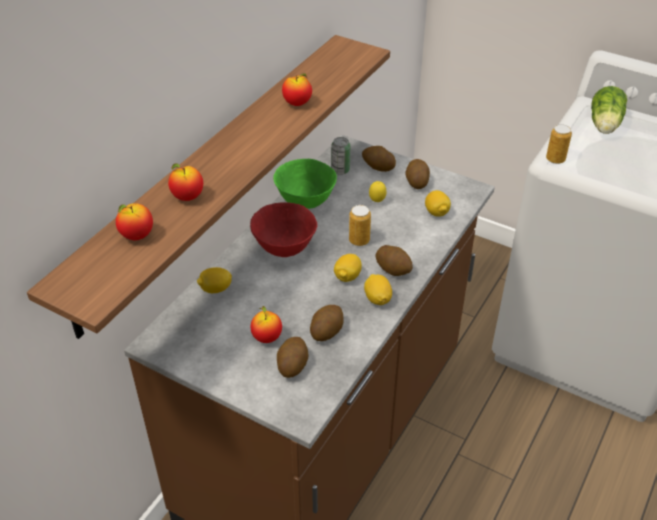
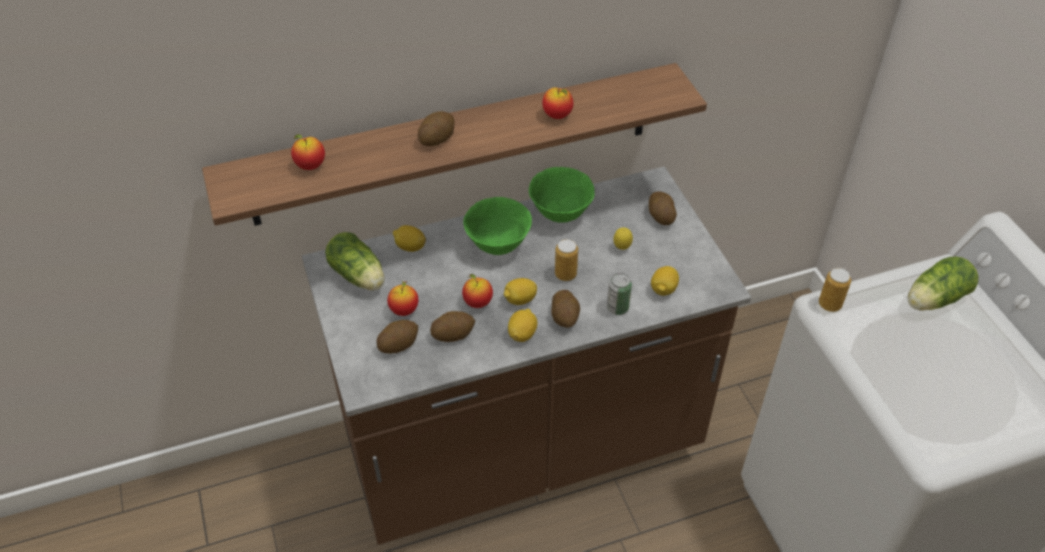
camera: 40 degrees right, 5 degrees up
apple [168,163,203,201] -> apple moved to [462,274,493,308]
red bowl [250,202,318,257] -> green bowl [463,197,532,255]
can [331,137,350,175] -> can moved to [607,273,632,315]
potato [406,159,430,189] -> potato moved to [418,111,454,146]
none -> lettuce [325,232,385,290]

